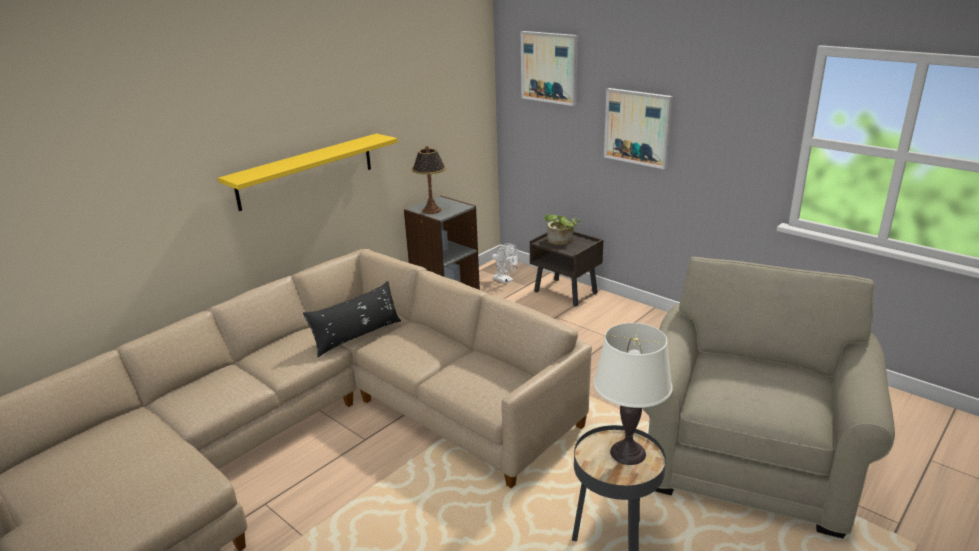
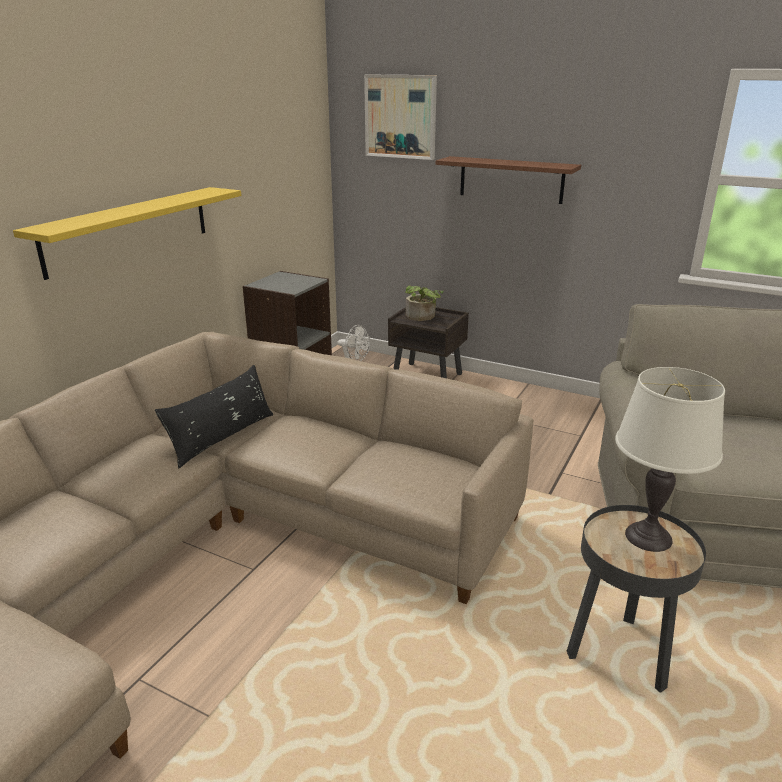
camera: 15 degrees left, 0 degrees up
table lamp [412,146,446,214] -> none
picture [604,88,673,169] -> brown shelf [436,156,581,204]

